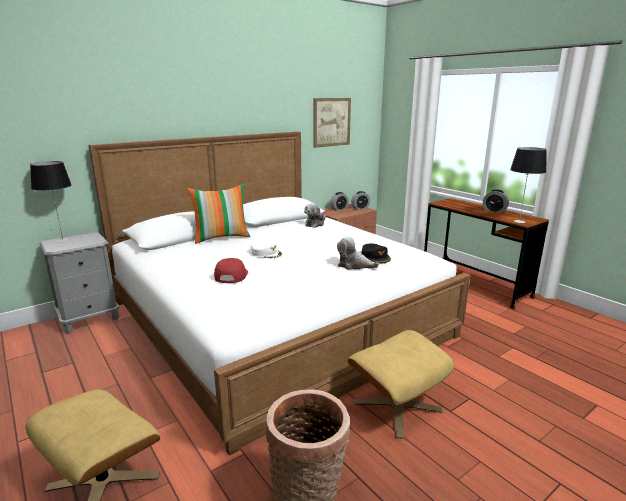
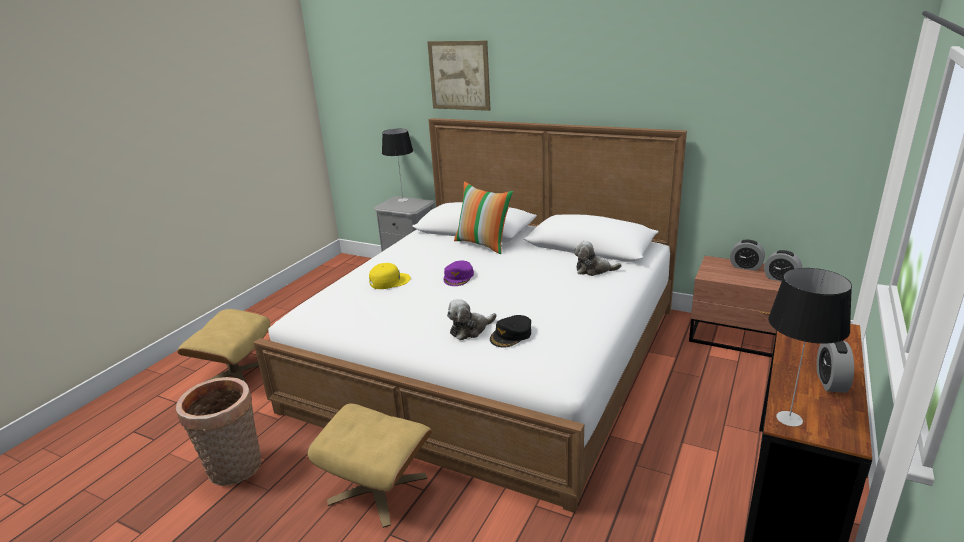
camera: 65 degrees right, 5 degrees up
red cap [214,258,248,283] -> yellow cap [369,263,411,289]
white cap [251,241,282,259] -> purple cap [444,261,474,286]
picture [314,98,351,148] -> picture moved to [428,41,491,111]
plush toy [337,237,379,269] -> plush toy turned 120 degrees counterclockwise [447,299,497,340]

